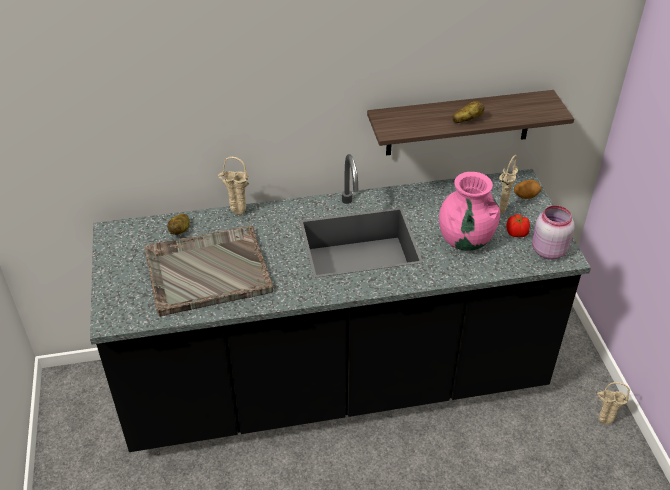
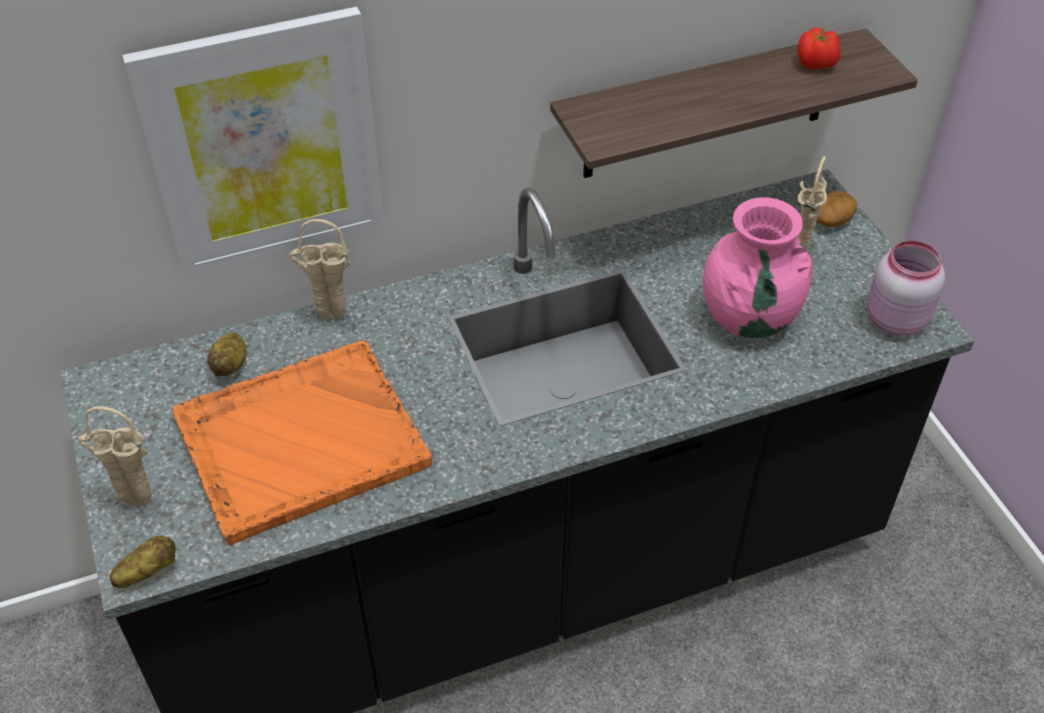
camera: 10 degrees left, 5 degrees up
grey tray [145,226,273,317] -> orange tray [172,340,432,546]
potato [452,101,485,123] -> potato moved to [110,536,176,588]
tomato [507,214,530,237] -> tomato moved to [798,27,841,70]
beige vase [597,382,630,424] -> beige vase moved to [78,406,151,505]
none -> picture [122,7,384,277]

